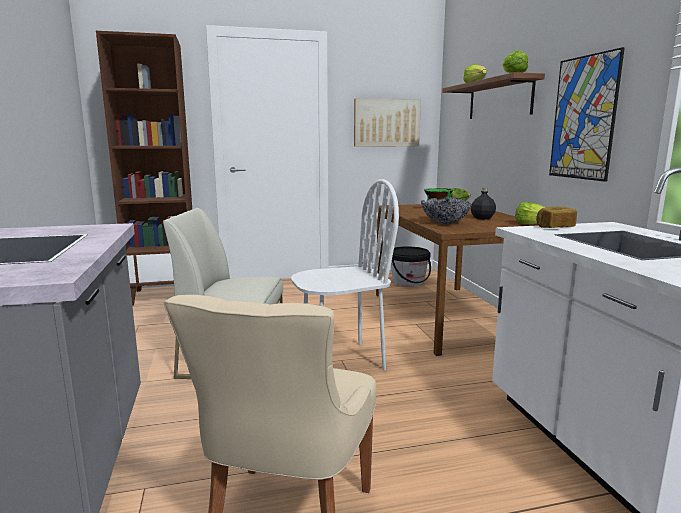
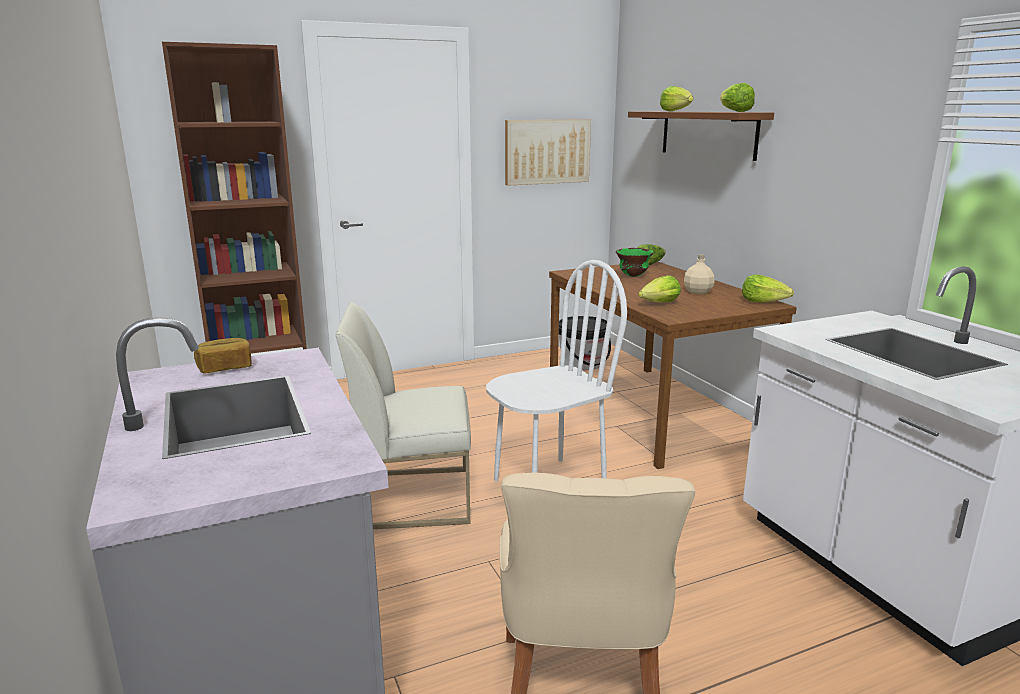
camera: 10 degrees left, 5 degrees up
bowl [421,197,471,224] -> lettuce [638,275,681,303]
black bottle [471,188,496,219] -> beige bottle [684,254,714,294]
bread [536,207,577,228] -> bread moved to [194,338,252,374]
picture [549,47,625,182] -> none

